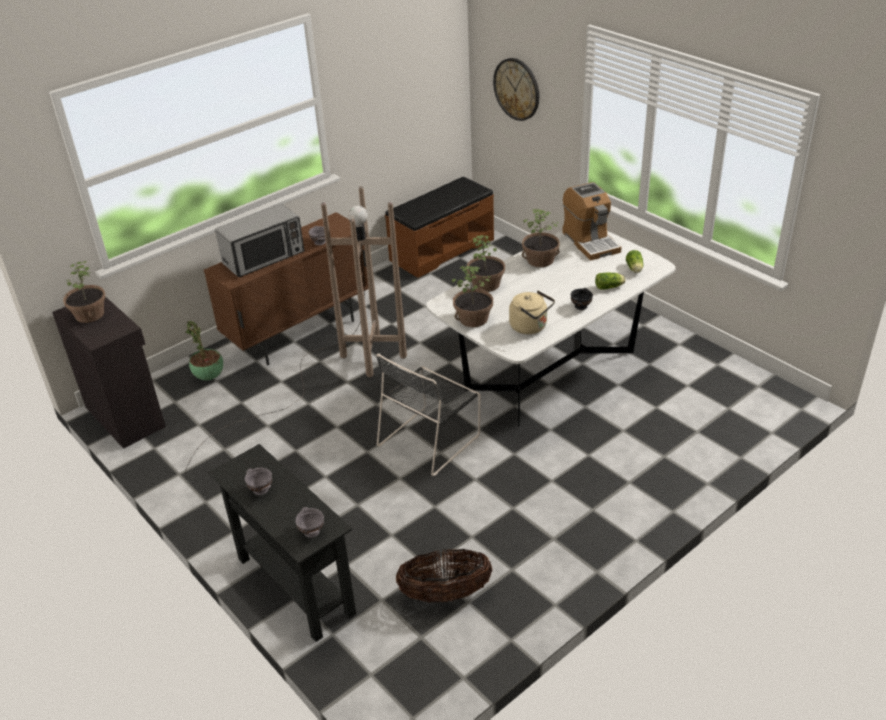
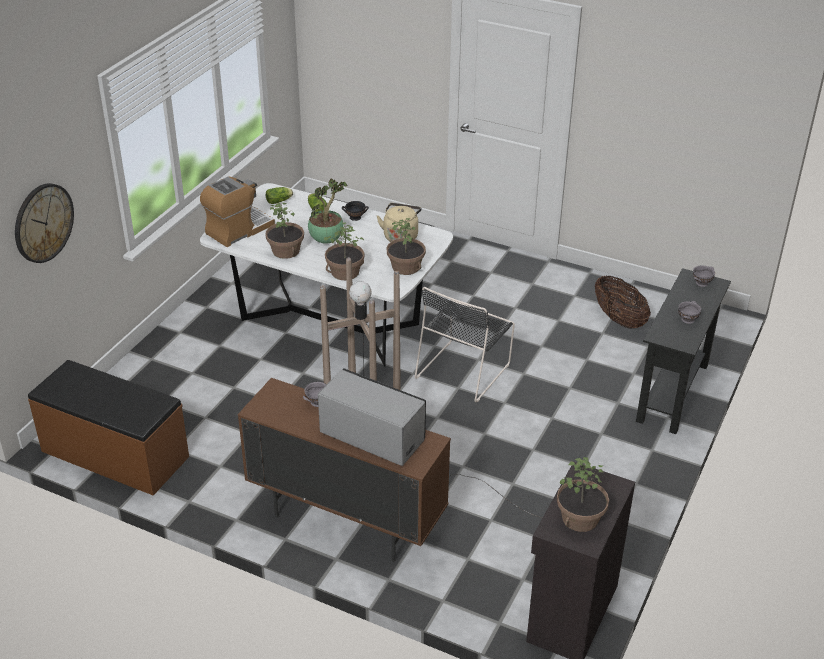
camera: 115 degrees left, 0 degrees up
potted plant [186,321,223,380] -> potted plant moved to [308,178,348,244]
black chair [376,353,480,476] -> black chair turned 105 degrees clockwise [415,287,515,402]

